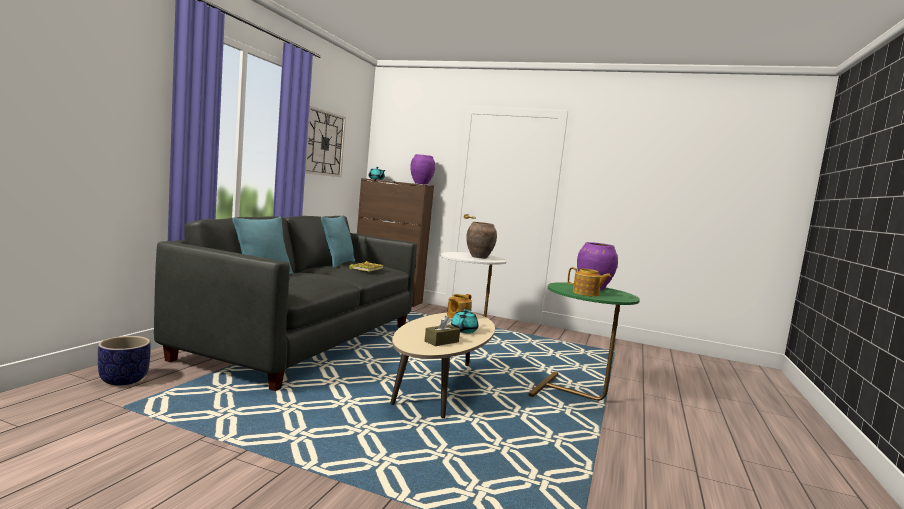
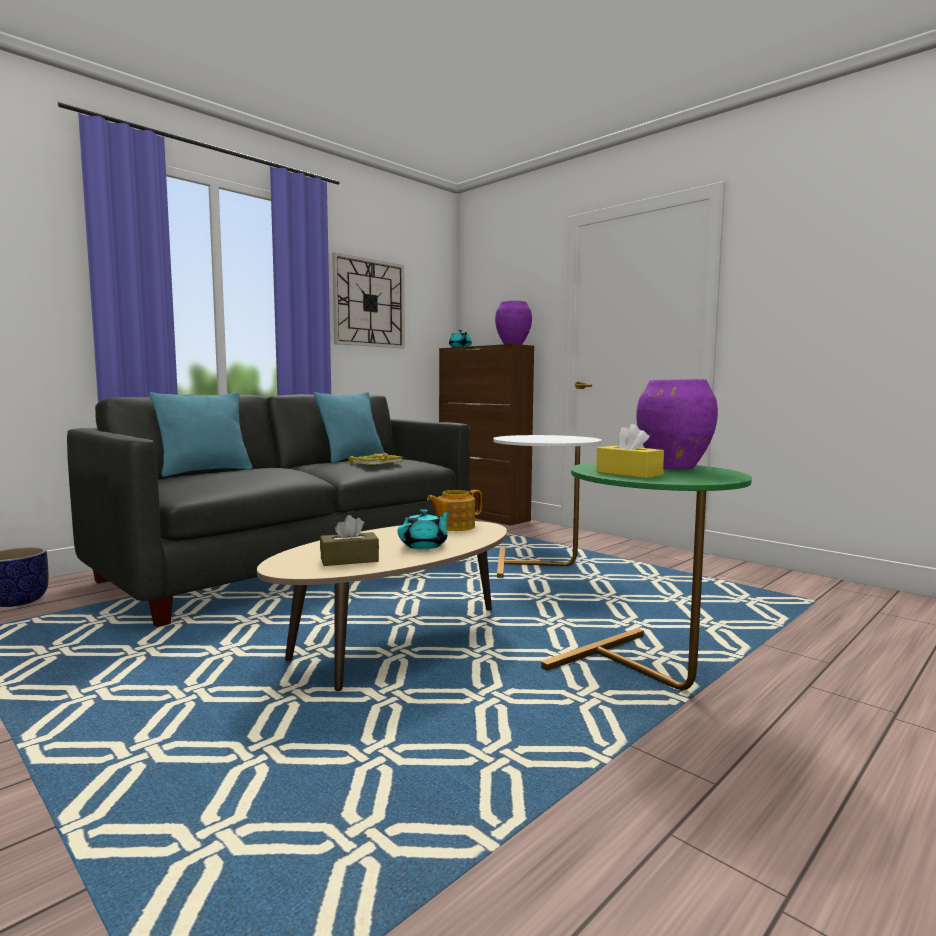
camera: 25 degrees right, 0 degrees up
brown vase [466,222,497,259] -> none
teapot [567,267,611,297] -> yellow tissue box [596,424,664,478]

